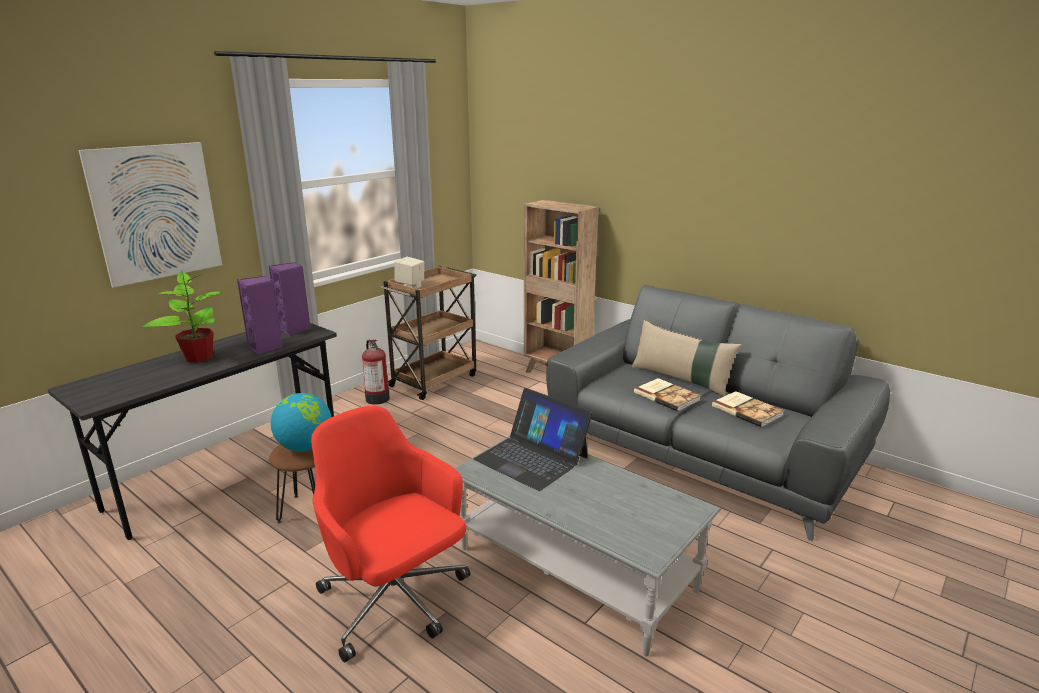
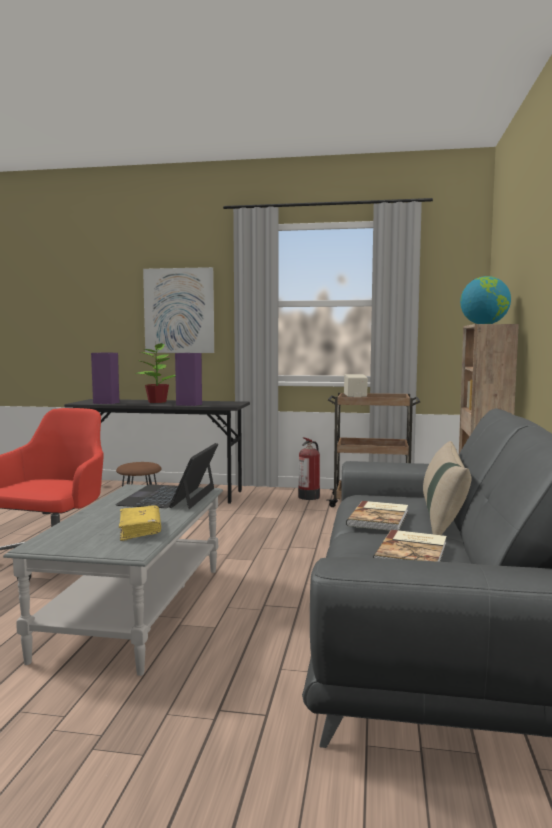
camera: 60 degrees right, 15 degrees down
purple speaker [269,262,311,335] -> purple speaker moved to [91,352,120,404]
globe [270,393,331,452] -> globe moved to [460,276,511,324]
none -> yellow book [119,505,161,541]

